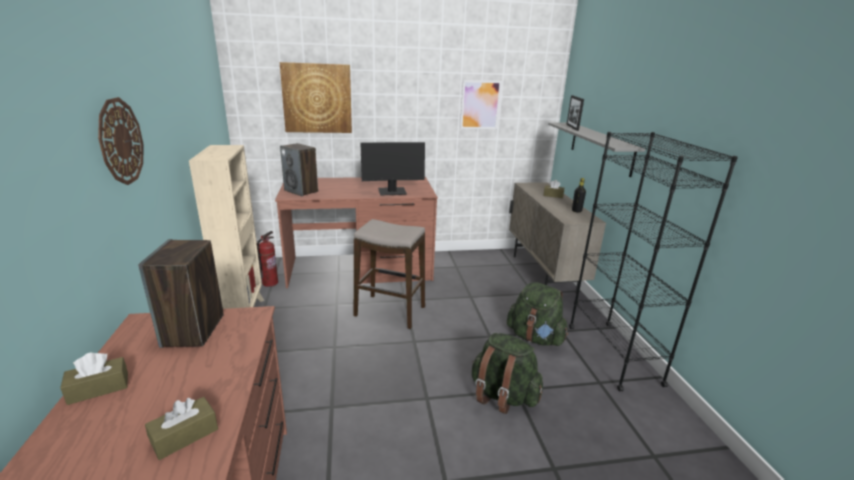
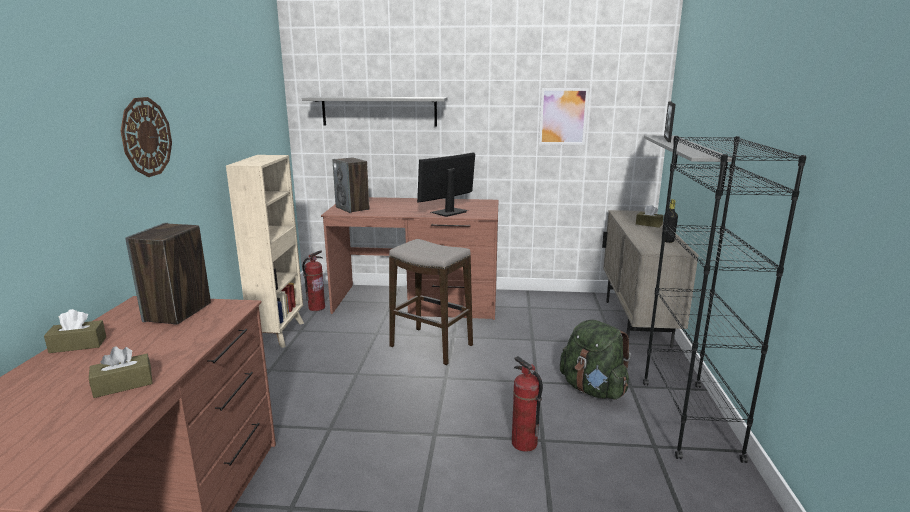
camera: 15 degrees right, 5 degrees down
picture [280,62,352,133] -> grey shelf [302,97,447,126]
monitor [361,142,425,195] -> monitor turned 135 degrees clockwise [417,152,475,217]
green backpack [472,333,543,414] -> fire extinguisher [512,356,543,452]

